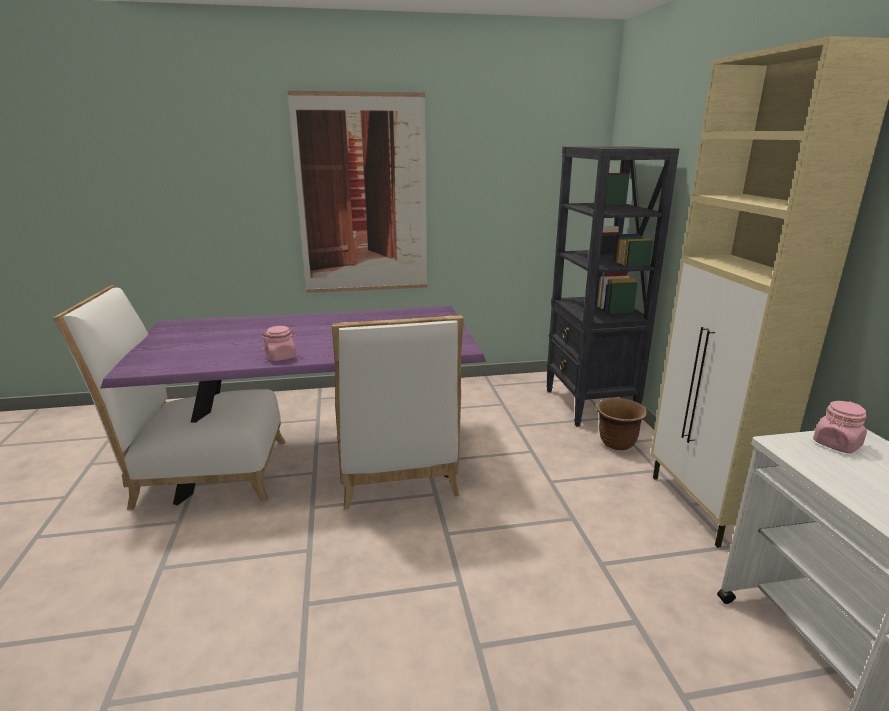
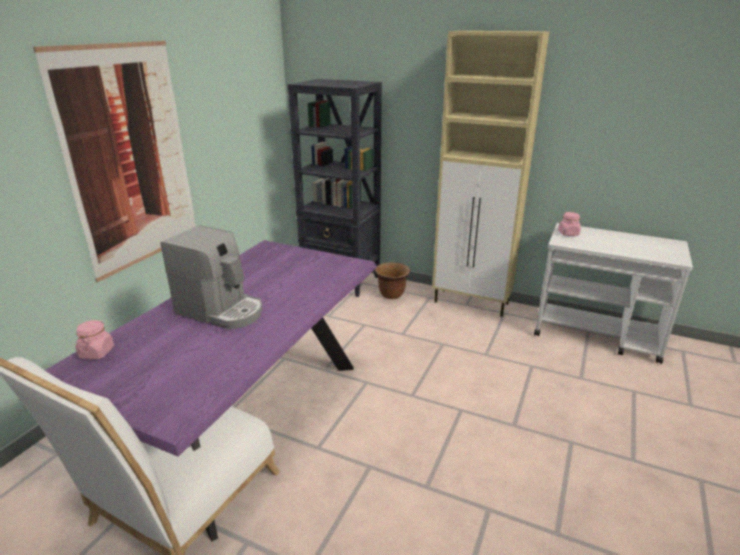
camera: 55 degrees left, 5 degrees up
pink jar [262,326,297,361] -> pink jar moved to [76,320,114,359]
white chair [332,315,464,510] -> none
none -> coffee machine [161,225,262,329]

